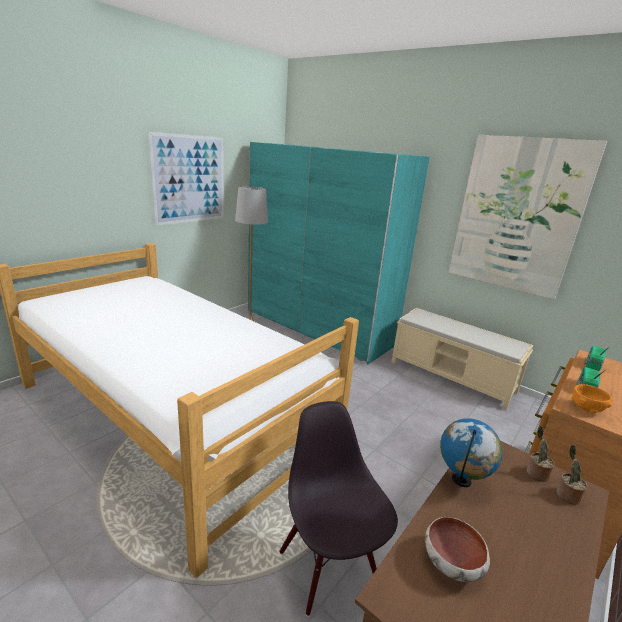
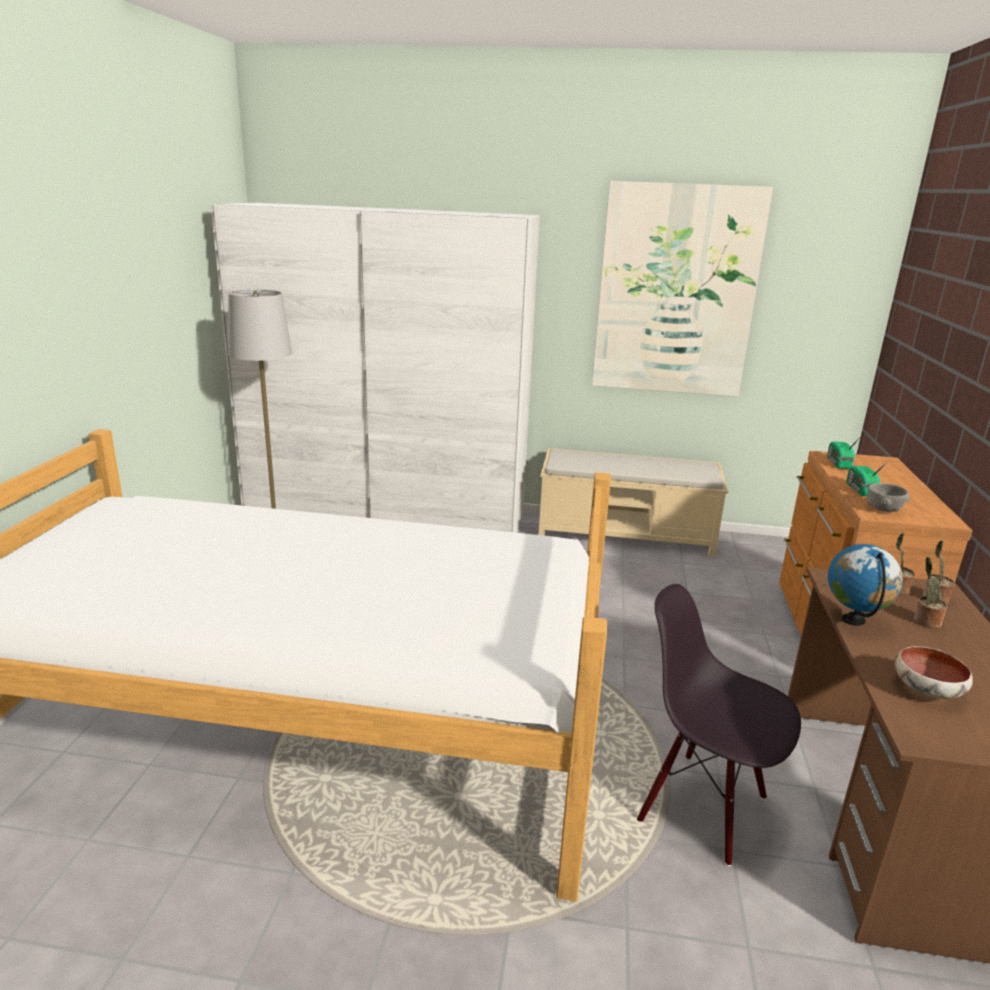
camera: 30 degrees left, 0 degrees up
picture [148,132,224,226] -> none
turquoise wardrobe [248,142,430,364] -> white wardrobe [211,203,540,533]
orange bowl [571,384,612,413] -> grey bowl [867,483,910,512]
none -> potted plant [914,557,947,629]

